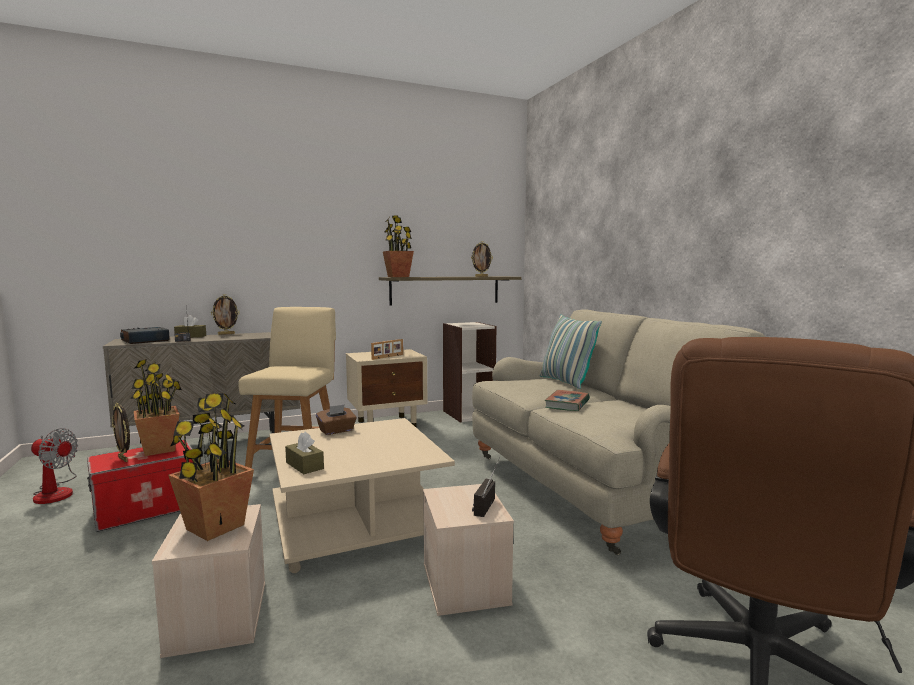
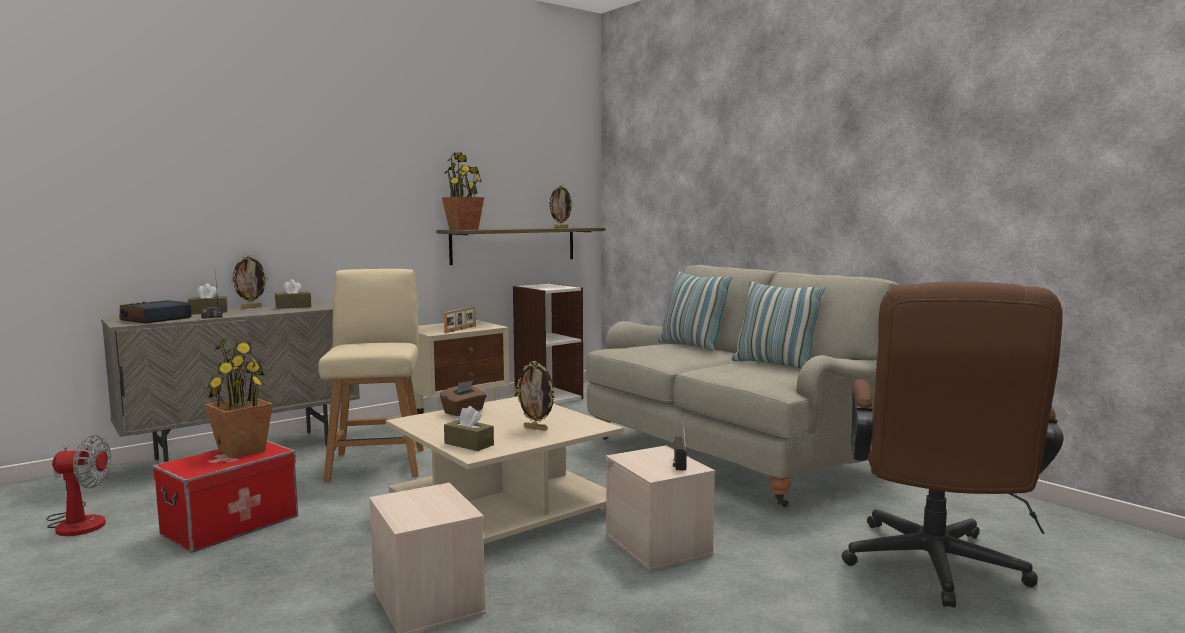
camera: 15 degrees left, 0 degrees up
picture frame [112,403,130,462] -> picture frame moved to [515,361,556,431]
potted plant [168,393,254,541] -> none
book [545,390,590,411] -> none
none -> brown tissue box [275,279,311,309]
none -> pillow [732,280,825,369]

